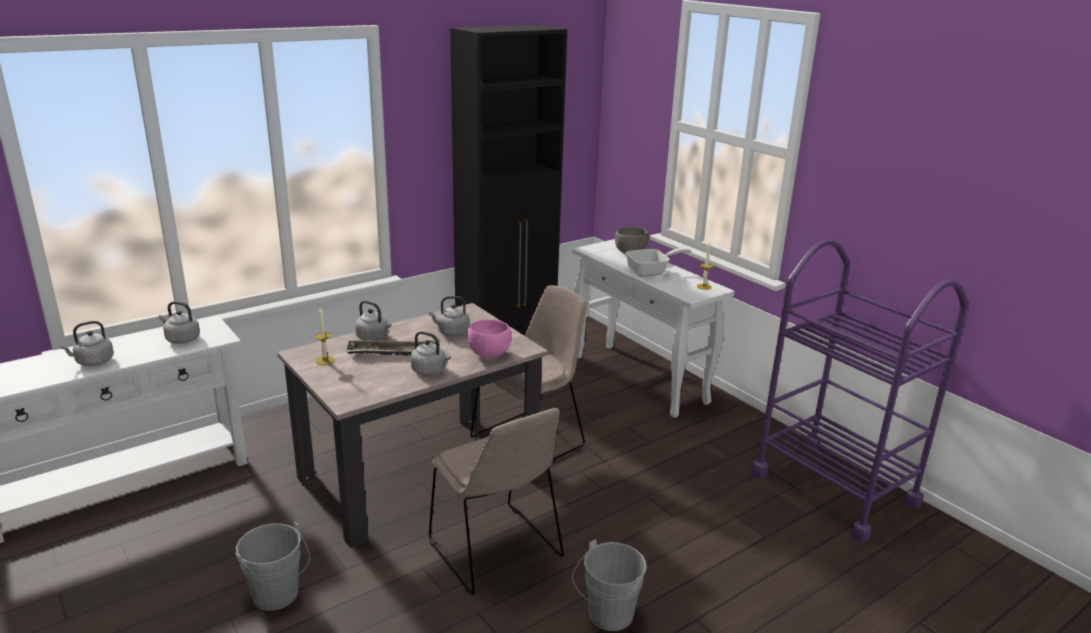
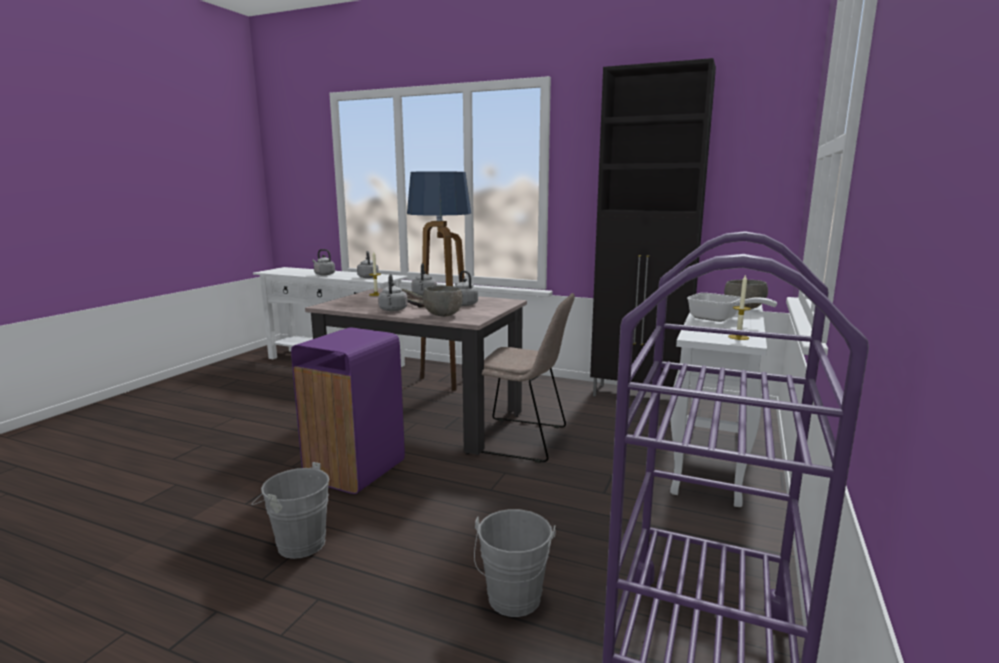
camera: 60 degrees right, 10 degrees down
grey bucket [235,522,310,611] -> grey bucket moved to [474,509,556,617]
beige chair [429,408,564,595] -> purple trash can [291,328,405,494]
pink bowl [467,319,512,358] -> grey bowl [423,286,463,317]
none -> floor lamp [407,171,471,391]

